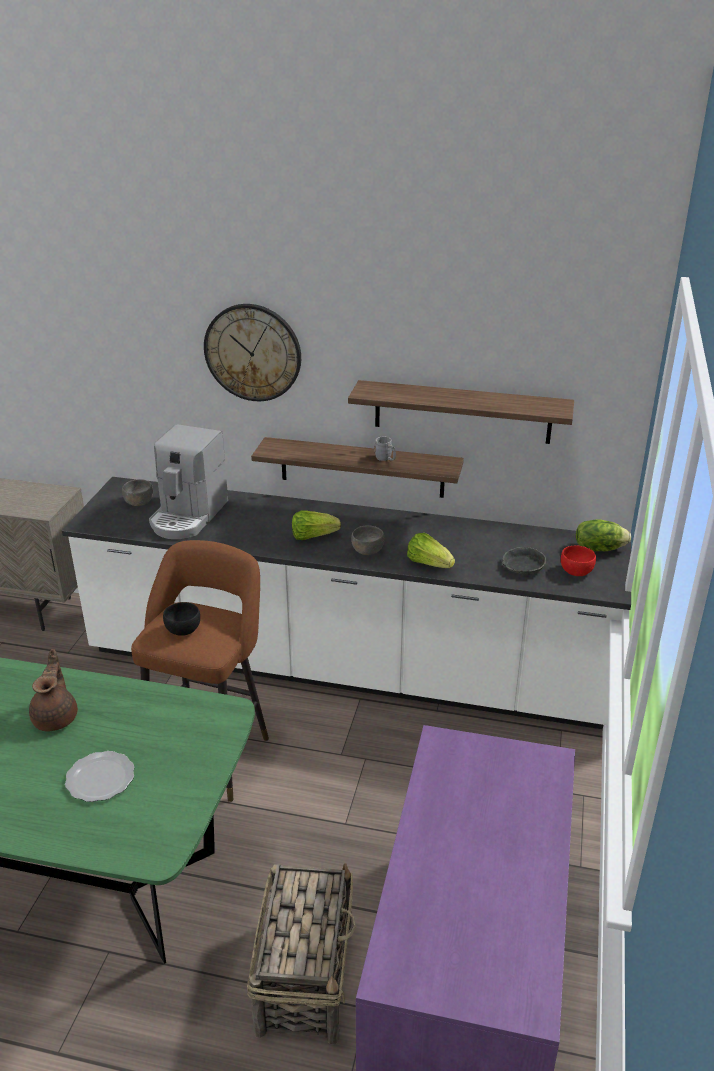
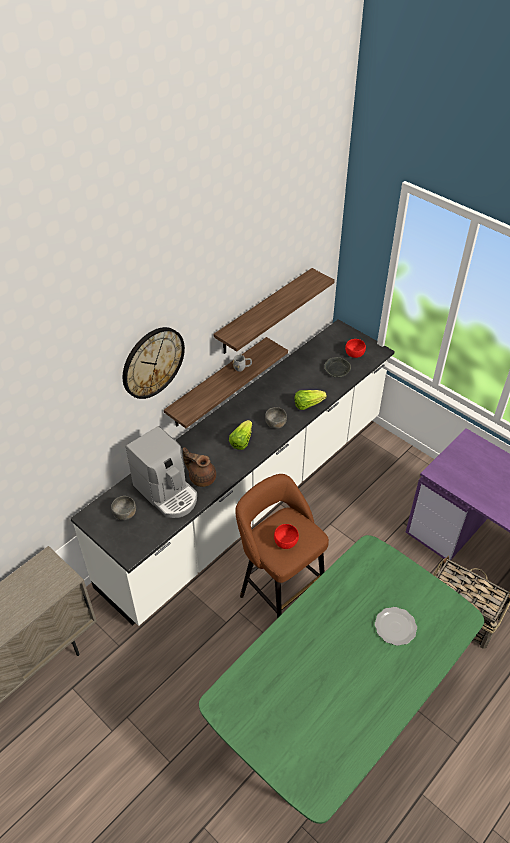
camera: 60 degrees left, 15 degrees up
brown teapot [29,649,78,731] -> brown teapot moved to [183,447,216,487]
black bowl [163,602,200,636] -> red bowl [274,524,299,549]
lettuce [576,519,631,551] -> none

